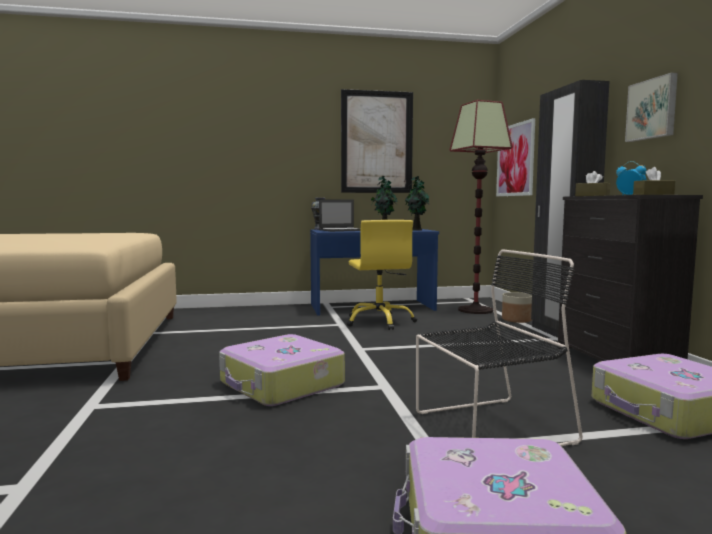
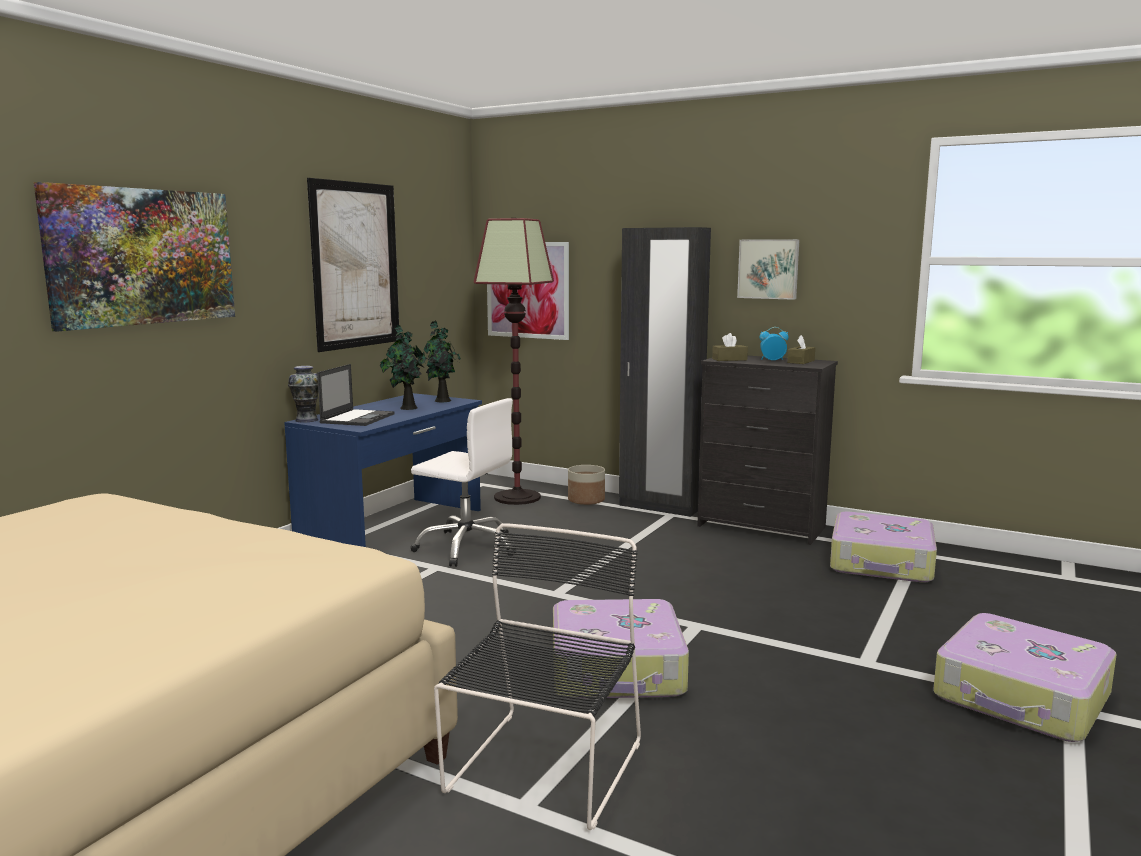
camera: 50 degrees left, 5 degrees up
yellow office chair [346,220,417,330] -> white office chair [410,398,516,567]
black chair [416,249,583,446] -> black chair moved to [434,523,641,830]
none -> picture [34,182,235,331]

